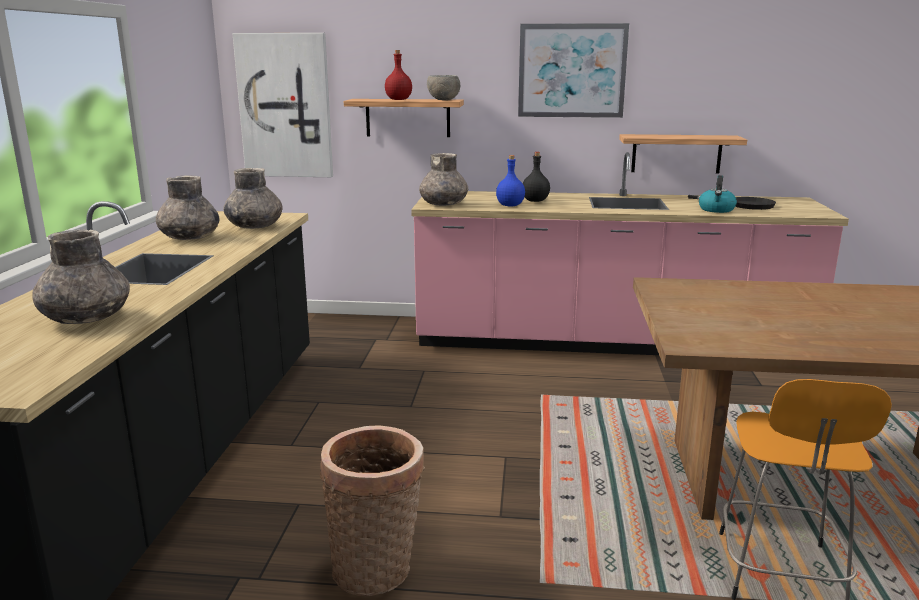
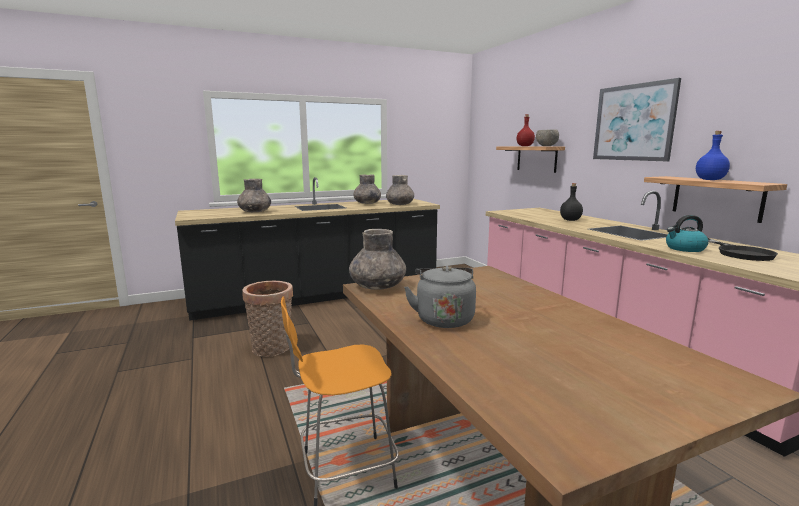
camera: 60 degrees right, 5 degrees down
picture [232,33,333,177] -> none
grey vase [419,153,468,206] -> grey vase moved to [349,229,406,290]
blue bottle [496,155,525,206] -> blue bottle moved to [696,131,730,180]
none -> grey kettle [404,266,476,328]

